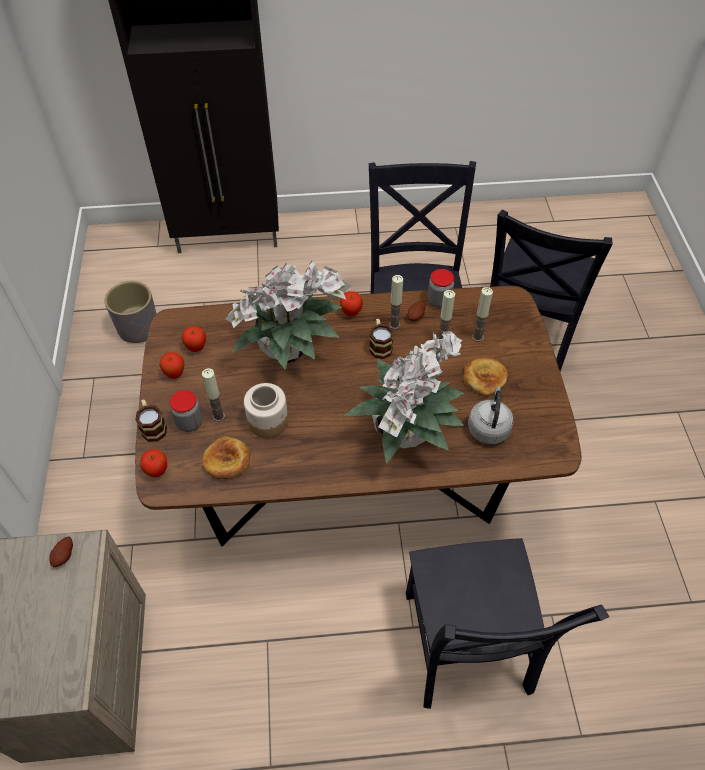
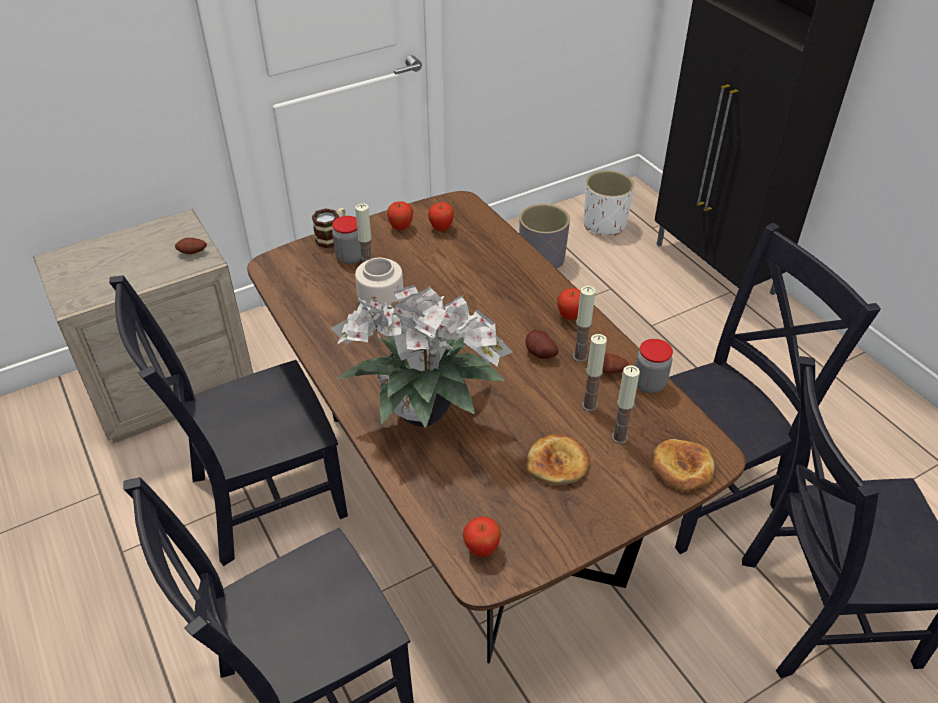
camera: 65 degrees right, 10 degrees down
apple [140,449,167,477] -> apple moved to [463,517,501,557]
bread [202,436,251,479] -> bread moved to [652,439,715,491]
potted plant [225,261,351,369] -> none
mug [369,319,394,359] -> potato [526,330,559,359]
grey kettle [468,386,514,444] -> none
none -> black chair [109,275,348,566]
none -> white planter [583,170,634,236]

